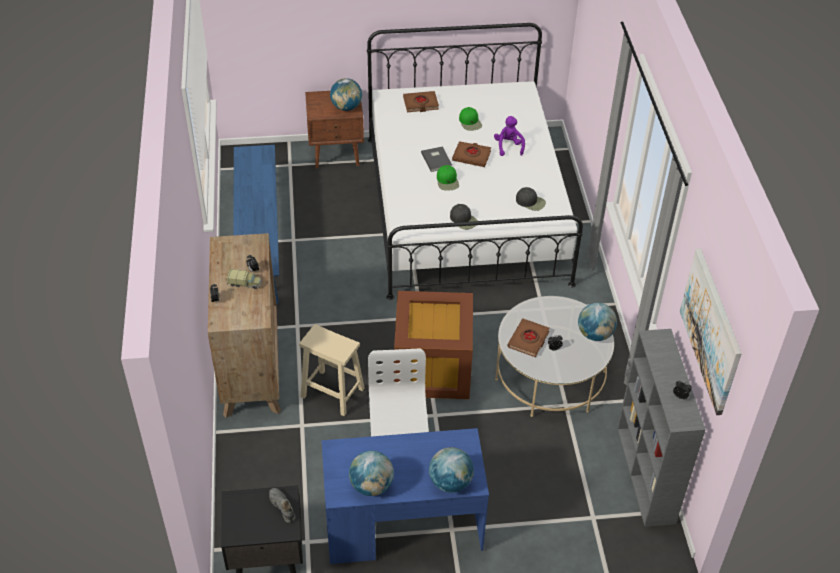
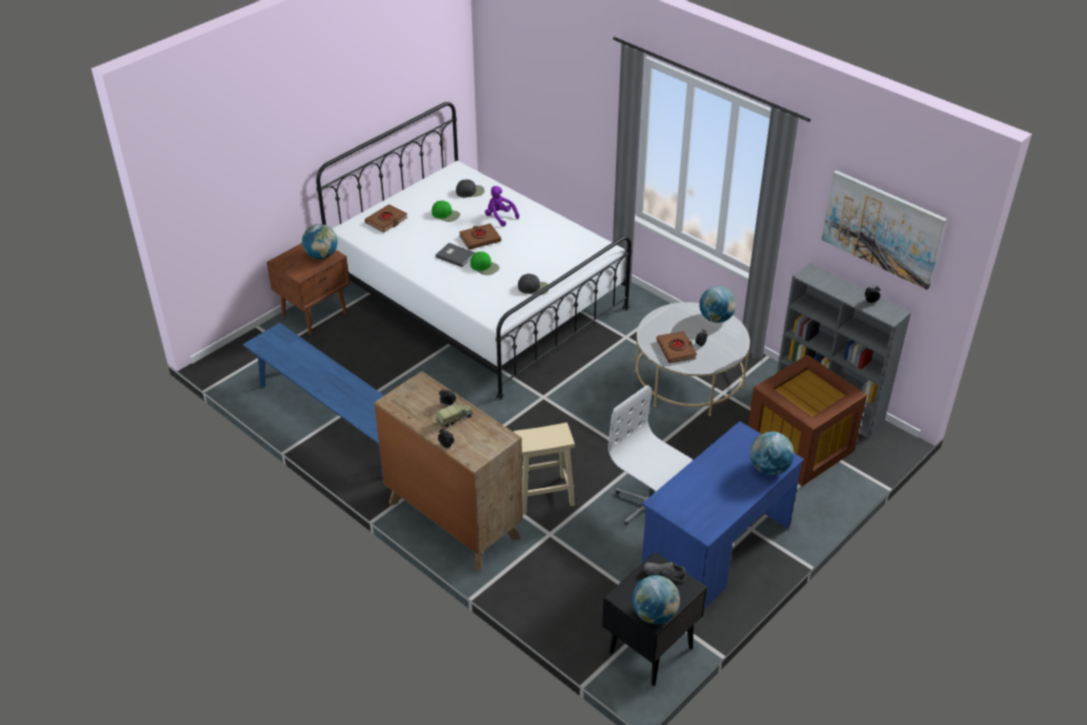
camera: 40 degrees left, 5 degrees down
globe [349,451,394,496] -> globe moved to [632,575,680,624]
brown storage box [394,291,473,399] -> brown storage box moved to [748,355,867,486]
black cap [516,187,546,211] -> black cap moved to [456,180,485,197]

